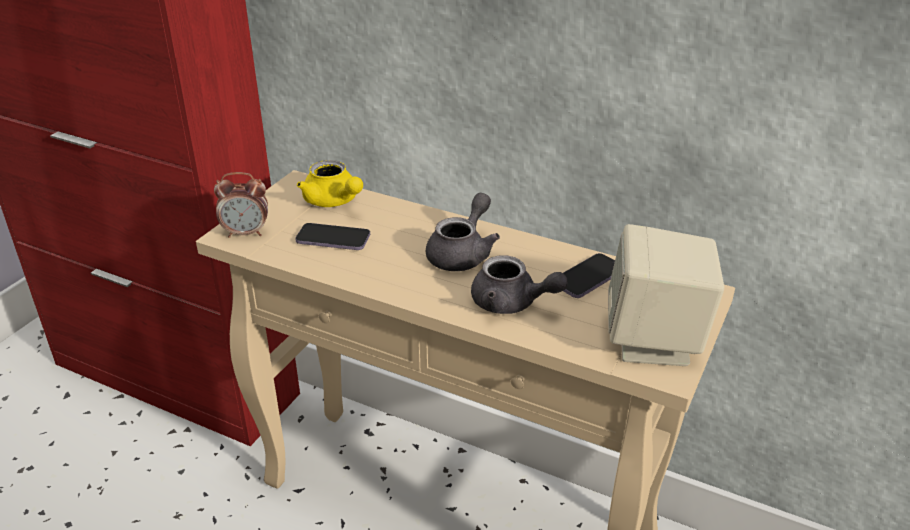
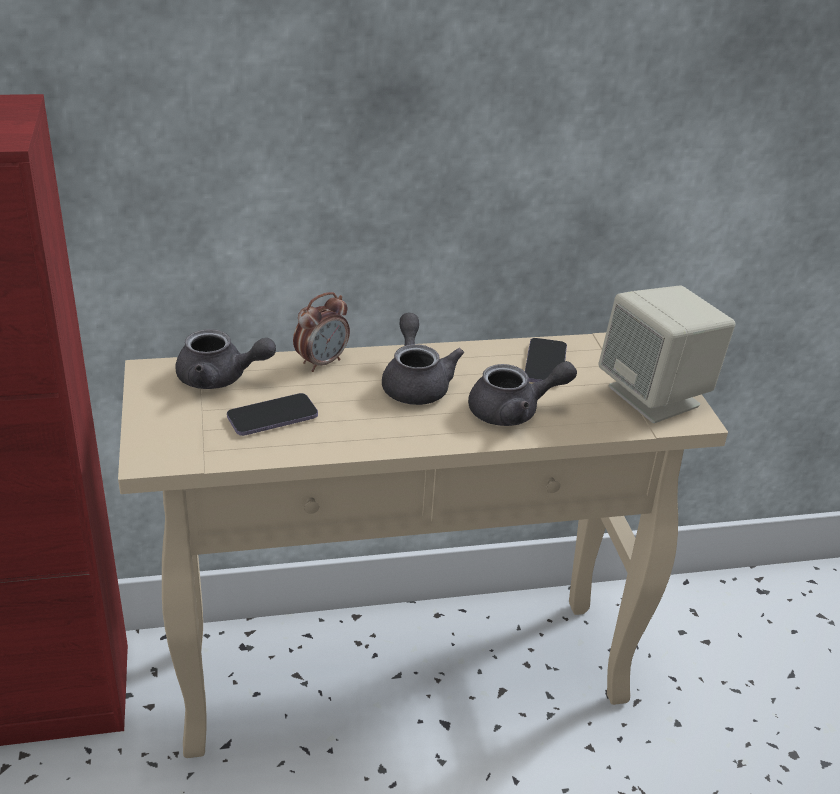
camera: 40 degrees left, 0 degrees up
alarm clock [214,172,268,238] -> alarm clock moved to [293,292,350,372]
yellow teapot [297,160,363,207] -> grey teapot [175,329,276,389]

